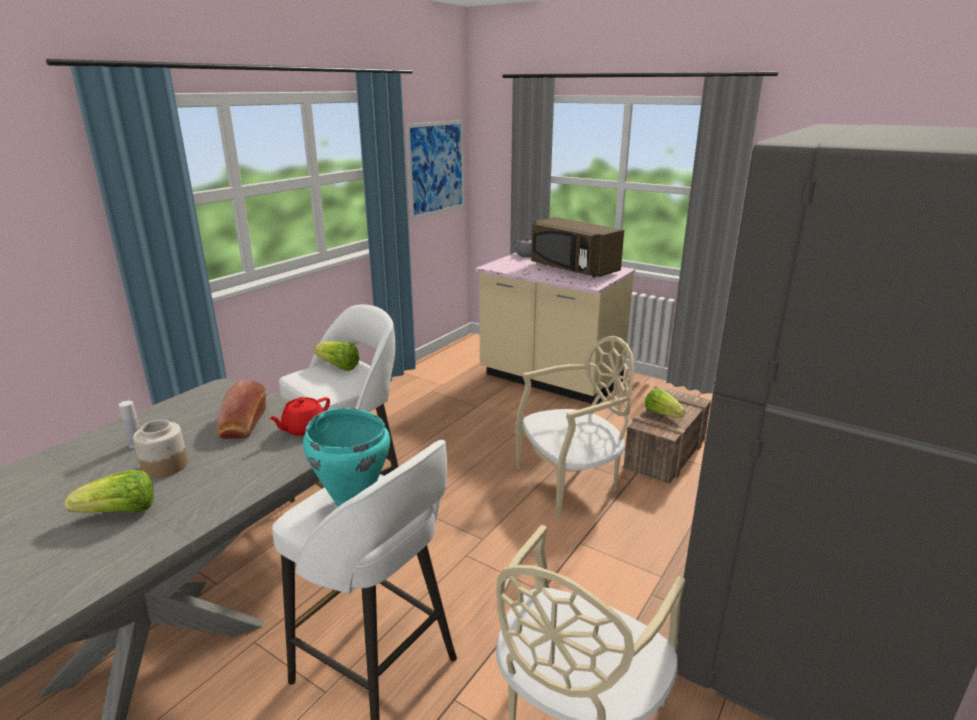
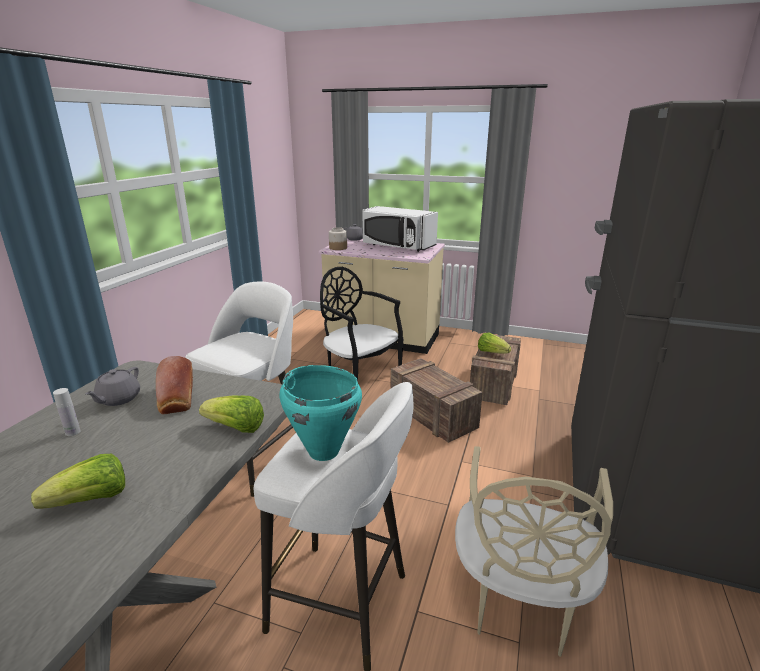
camera: 15 degrees left, 0 degrees up
jar [133,420,188,478] -> jar moved to [329,227,347,250]
red teapot [268,397,330,436] -> none
lettuce [314,341,359,371] -> lettuce moved to [199,395,264,433]
picture [406,120,465,220] -> none
beige chair [515,336,634,519] -> crate [391,358,483,443]
brown microwave [531,217,624,278] -> white microwave [362,206,438,252]
none -> grey teapot [85,367,140,406]
none -> black chair [320,267,403,380]

